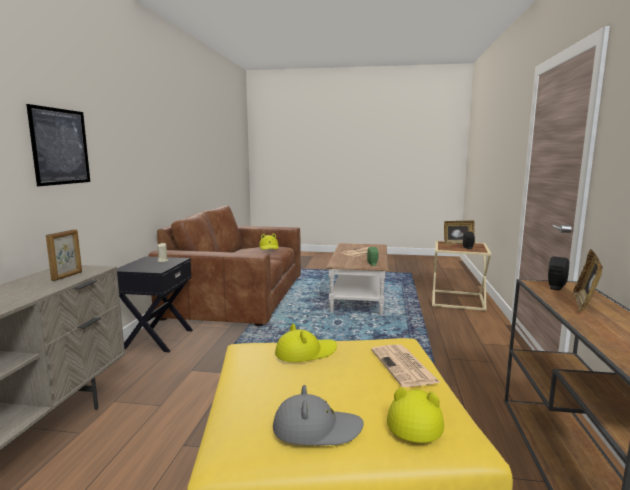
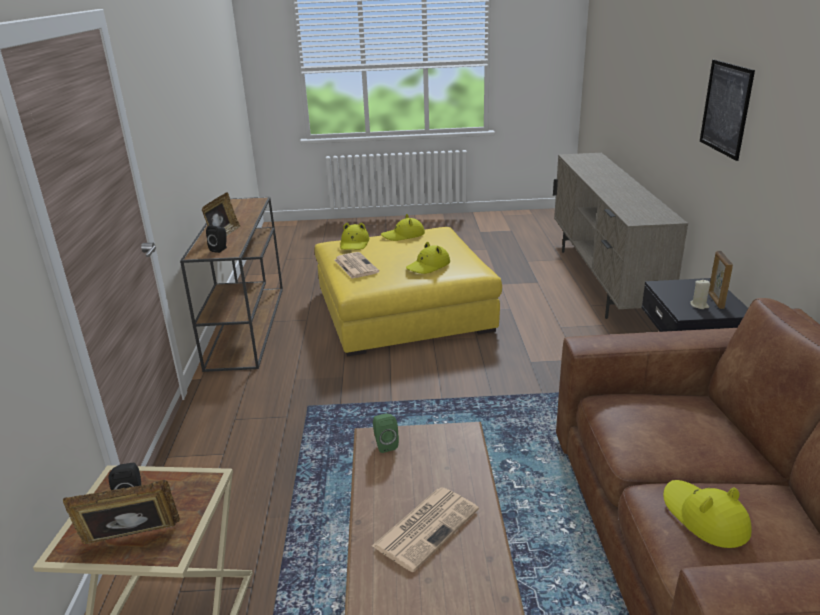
camera: 170 degrees right, 15 degrees up
picture frame [46,229,82,281] -> picture frame moved to [708,251,733,309]
grey hat [273,385,364,445] -> yellow hat [381,214,425,241]

